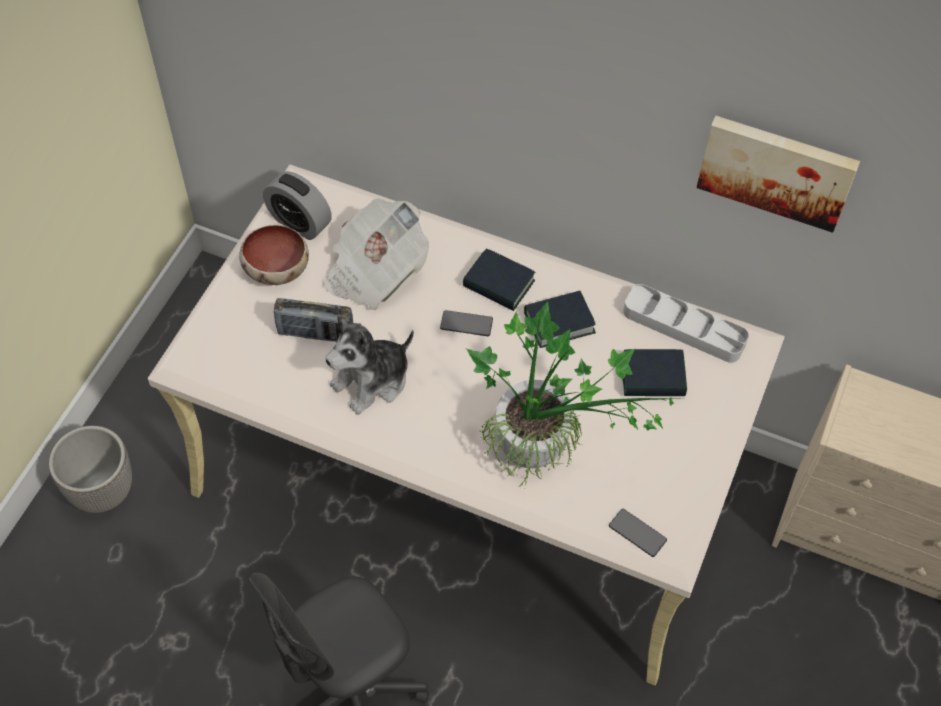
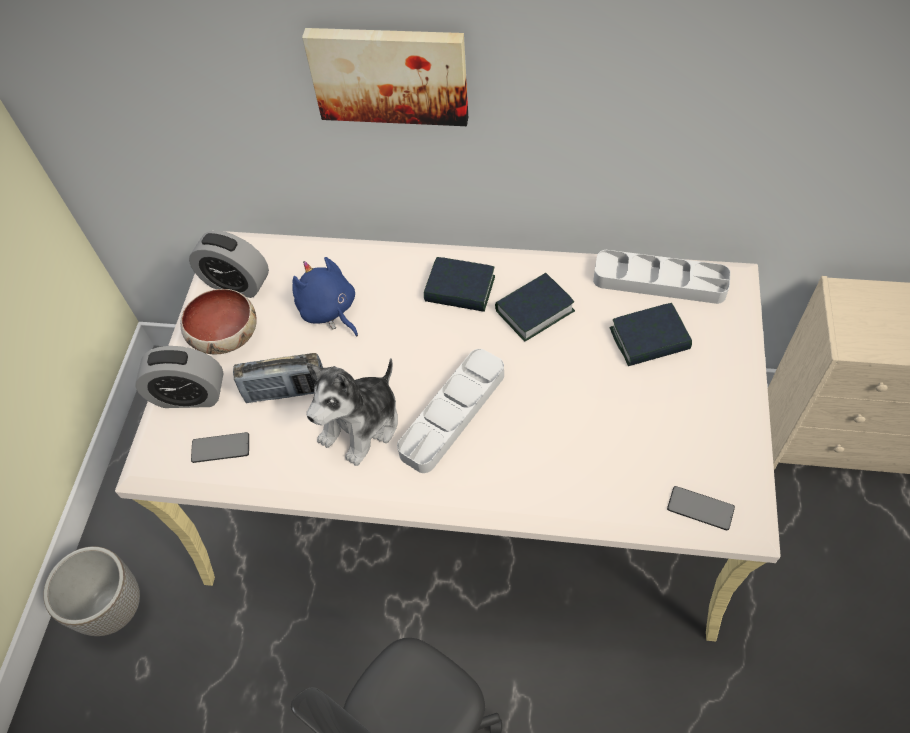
camera: 10 degrees left, 0 degrees up
newspaper [323,198,429,310] -> blue plush toy [293,257,358,337]
phone [440,310,493,336] -> phone moved to [191,432,249,463]
potted plant [467,302,676,486] -> none
picture [697,116,860,233] -> picture moved to [302,28,468,126]
none -> alarm clock [135,346,224,408]
none -> grey tray [397,349,504,473]

